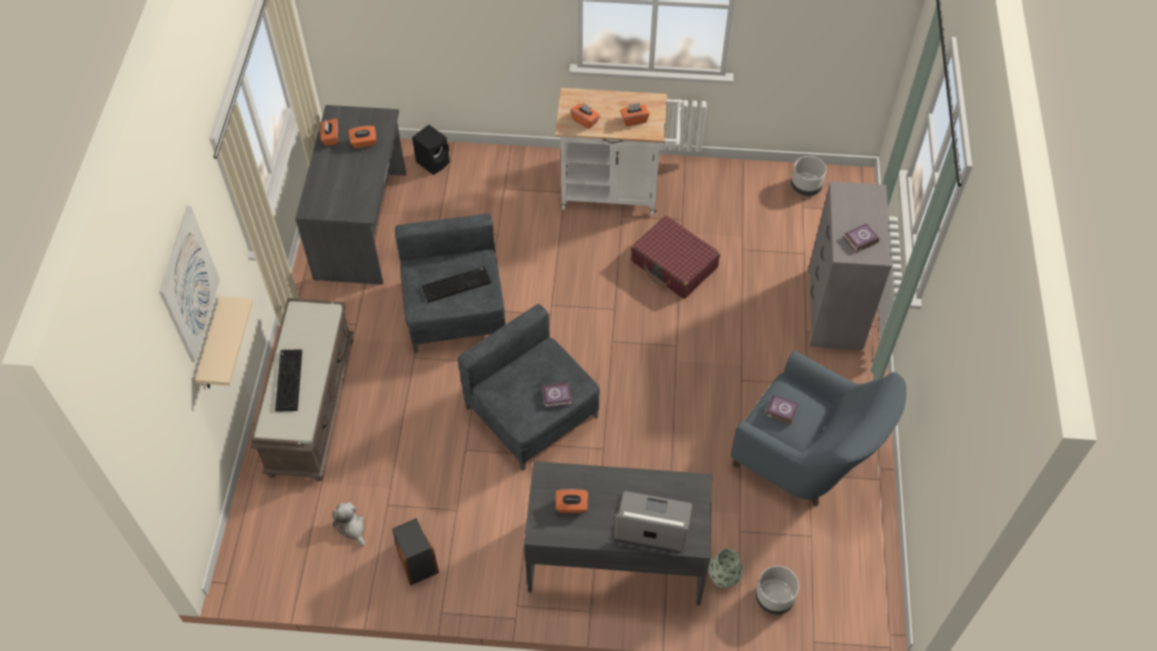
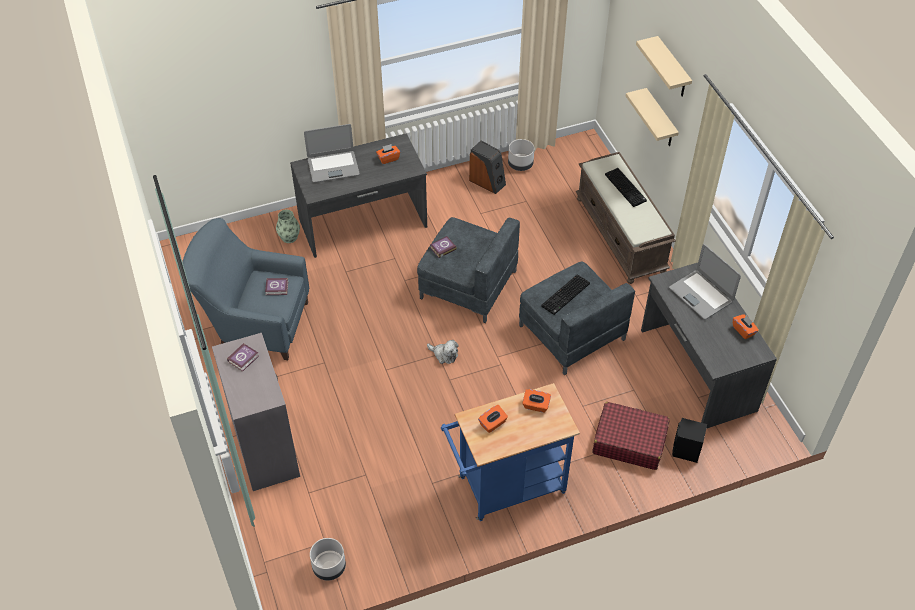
camera: 155 degrees right, 5 degrees down
picture [159,206,220,362] -> beige shelf [636,36,692,97]
plush toy [332,502,365,546] -> plush toy moved to [427,340,459,364]
orange tissue box [349,126,377,148] -> none
white cart [555,88,683,216] -> blue cart [441,383,580,521]
red suitcase [631,216,720,299] -> red suitcase moved to [592,402,670,470]
grey planter [756,566,799,615] -> grey planter moved to [508,139,535,171]
none -> laptop [669,244,741,319]

